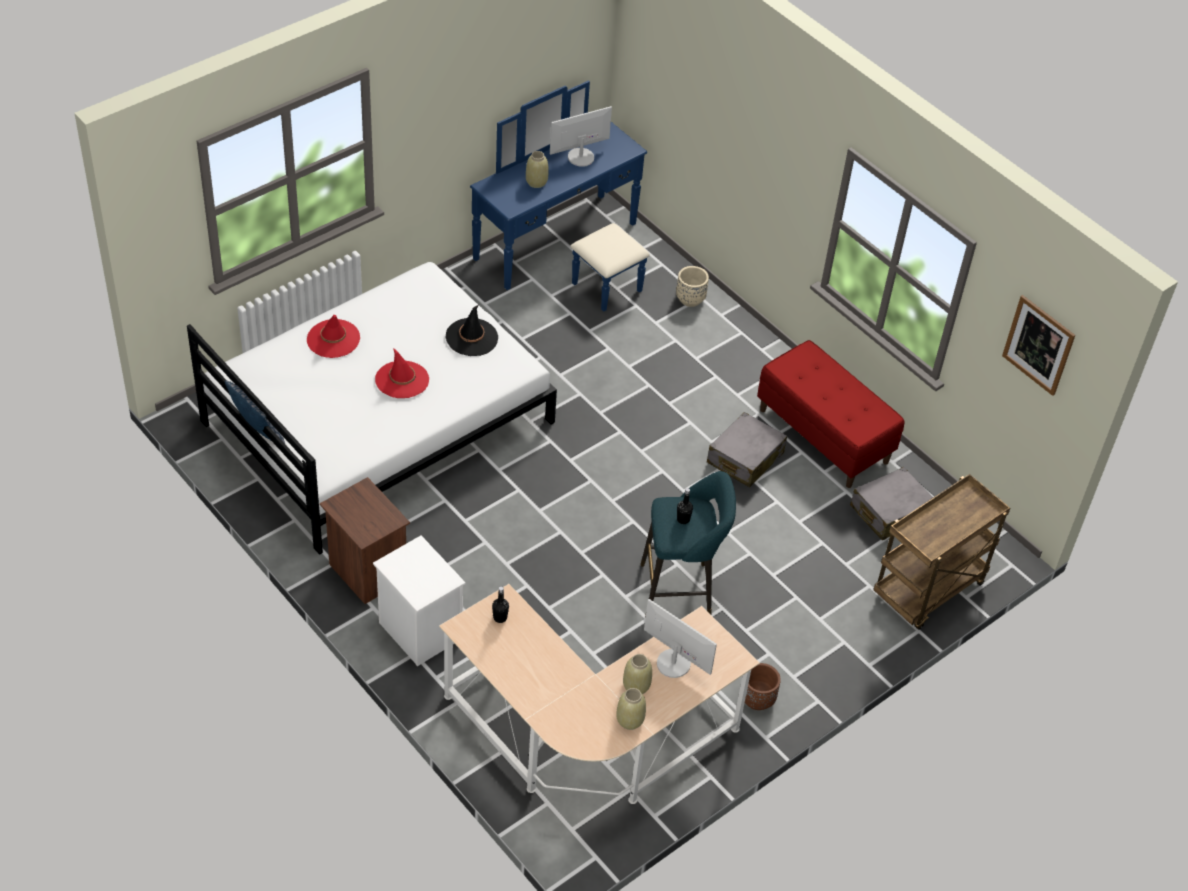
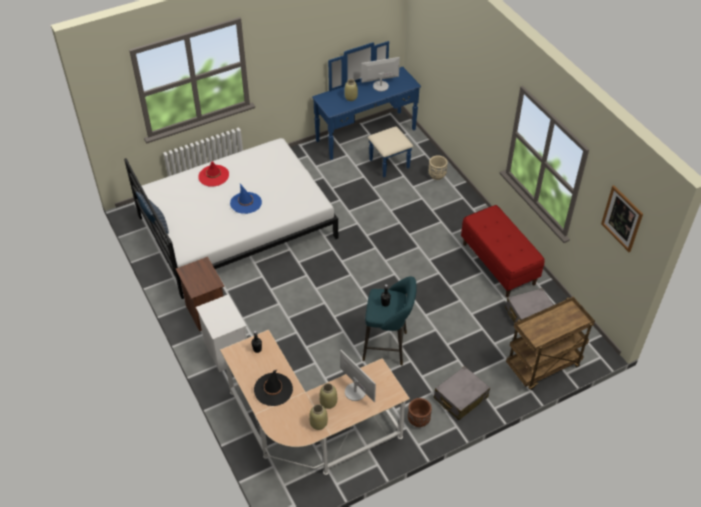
camera: 15 degrees right, 0 degrees up
red hat [375,348,429,398] -> blue hat [230,184,262,214]
black hat [446,305,498,356] -> black hat moved to [254,369,293,406]
grey suitcase [707,412,787,487] -> grey suitcase moved to [434,366,490,420]

